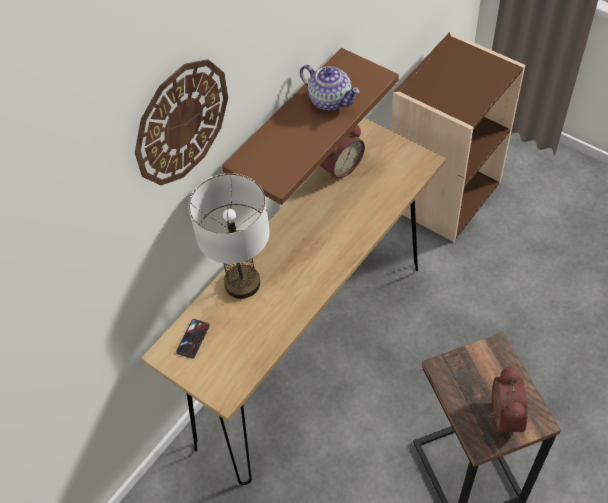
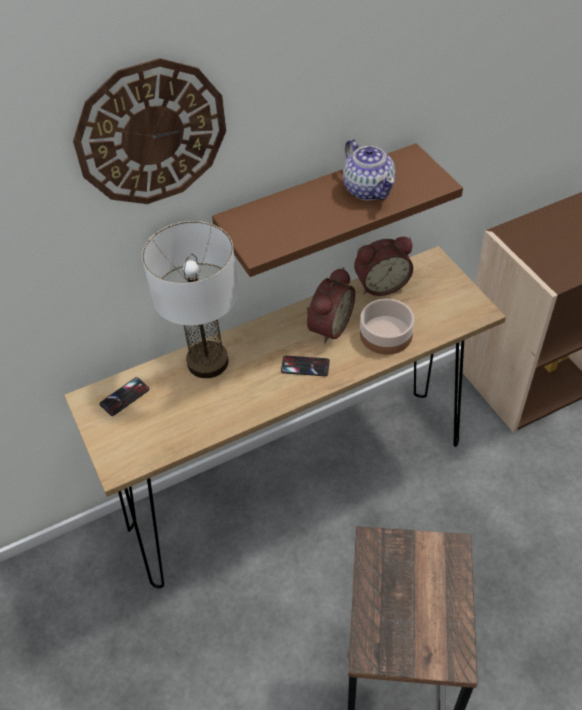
camera: 25 degrees right, 5 degrees down
alarm clock [489,366,528,436] -> alarm clock moved to [307,267,355,344]
none -> phone [281,356,330,376]
none -> bowl [360,299,414,355]

